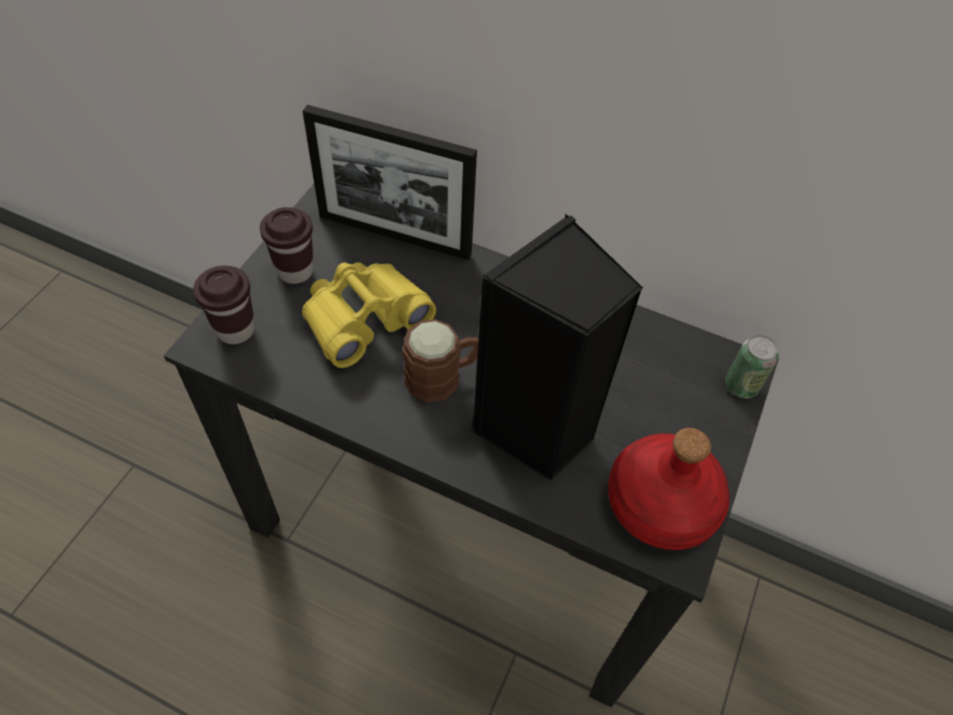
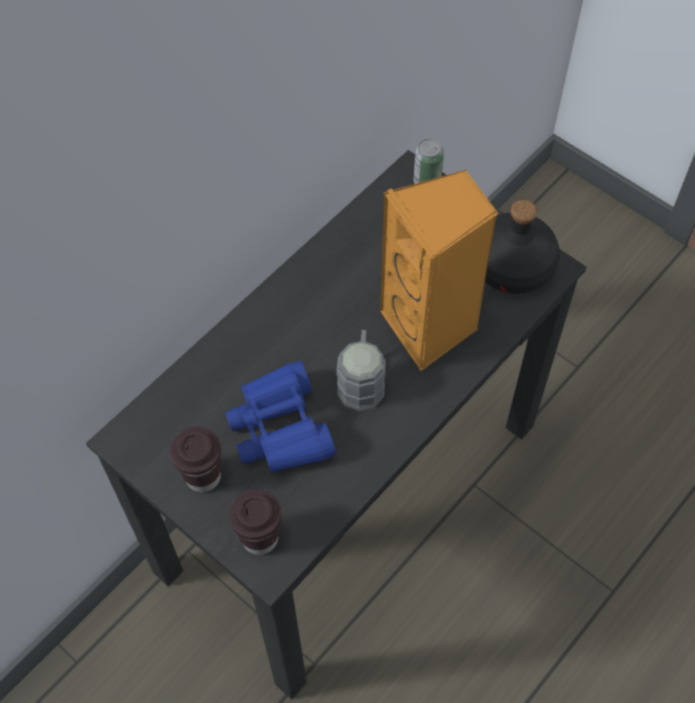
camera: 70 degrees left, 5 degrees up
yellow binoculars [302,262,436,368] -> blue binoculars [225,361,337,473]
picture frame [303,105,477,260] -> none
brown mug [402,319,479,402] -> grey mug [336,330,386,411]
black speaker [471,214,643,481] -> orange speaker [380,170,499,371]
red bottle [608,428,730,550] -> black bottle [485,200,560,294]

